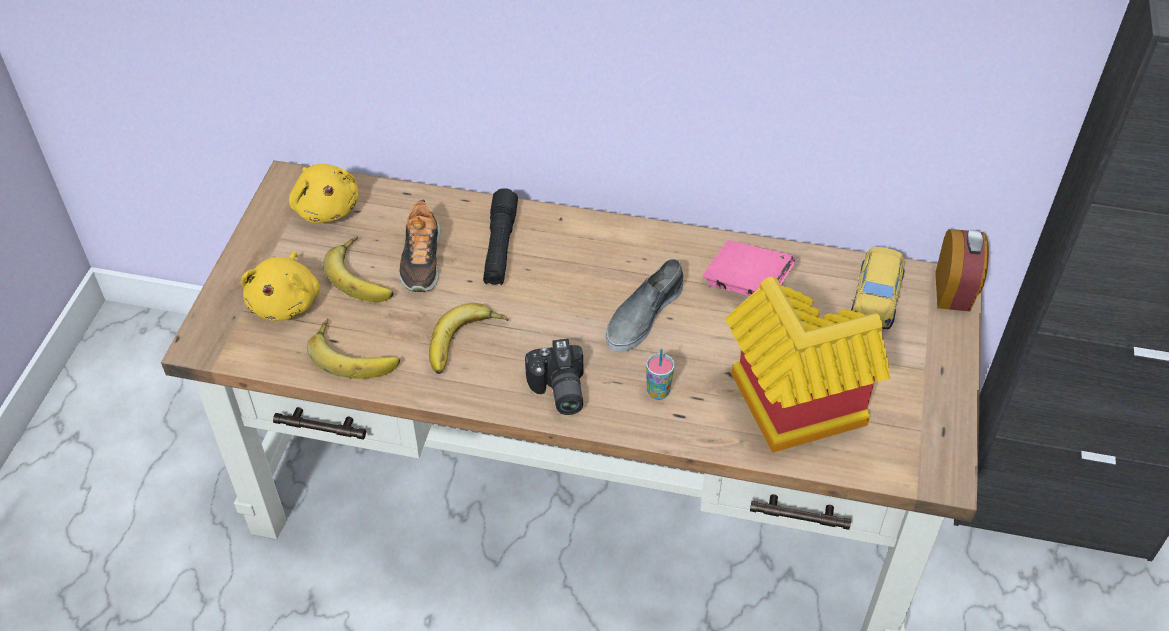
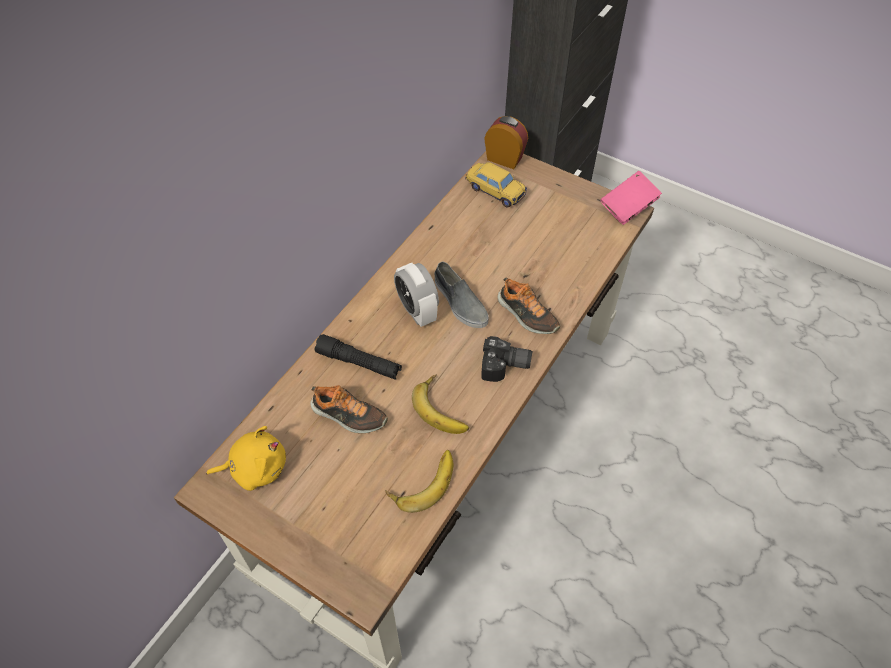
camera: 70 degrees left, 5 degrees up
yellow plush toy [241,252,320,321] -> none
banana [323,236,394,302] -> none
cup [646,349,675,400] -> shoe [498,277,560,334]
pink book [703,240,795,296] -> pink book moved to [600,171,662,225]
toy house [725,277,890,453] -> none
none -> alarm clock [394,263,439,327]

